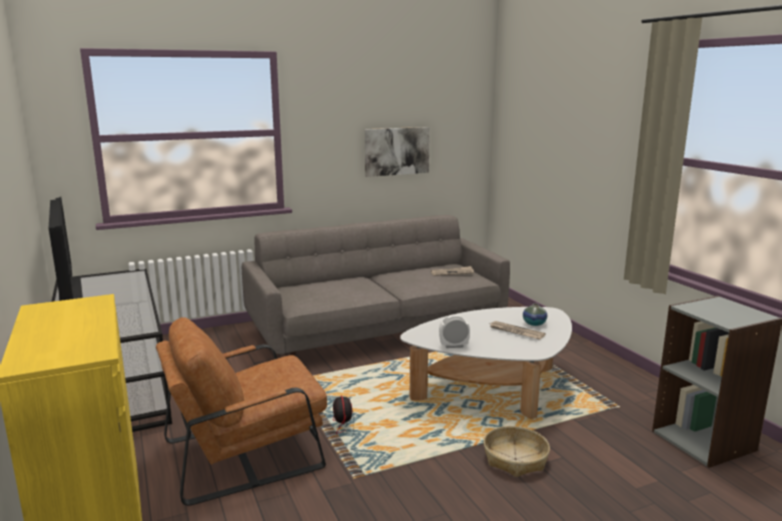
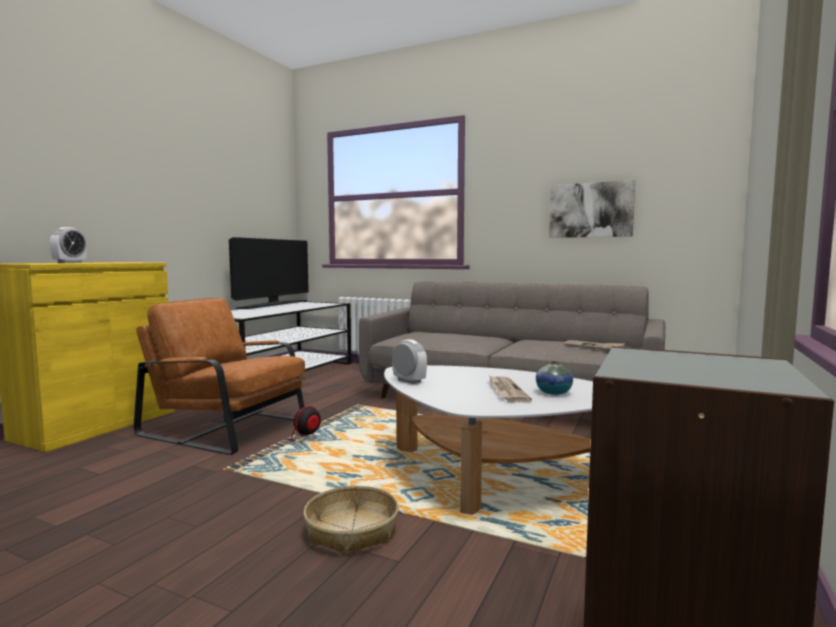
camera: 50 degrees right, 10 degrees down
none -> alarm clock [50,227,87,263]

